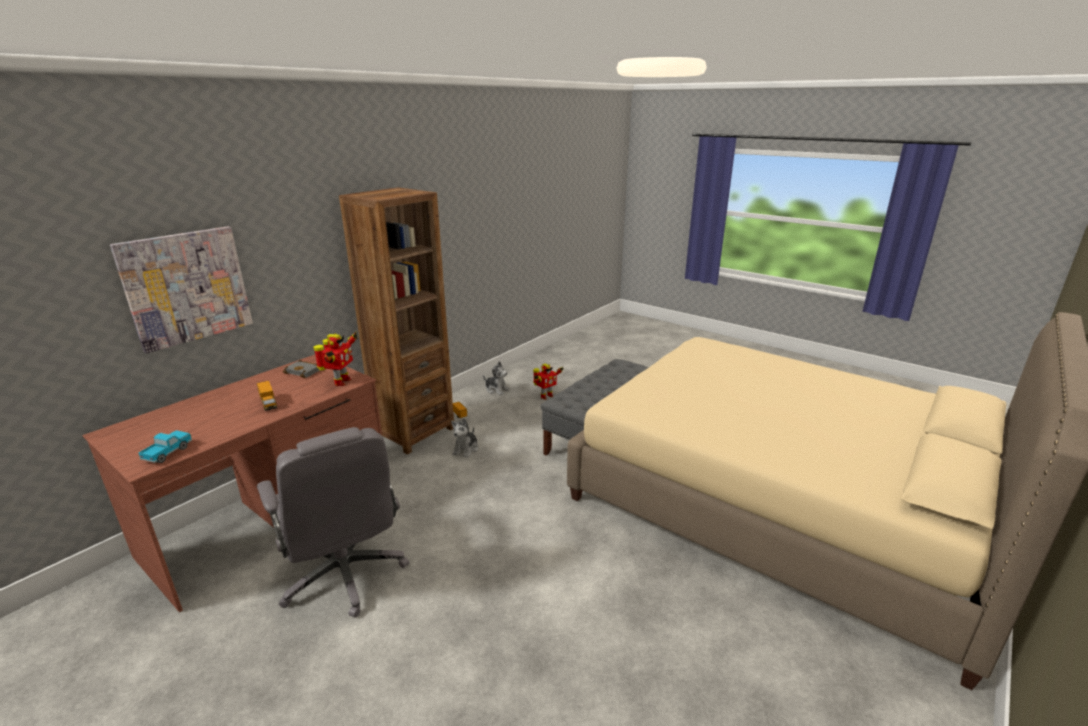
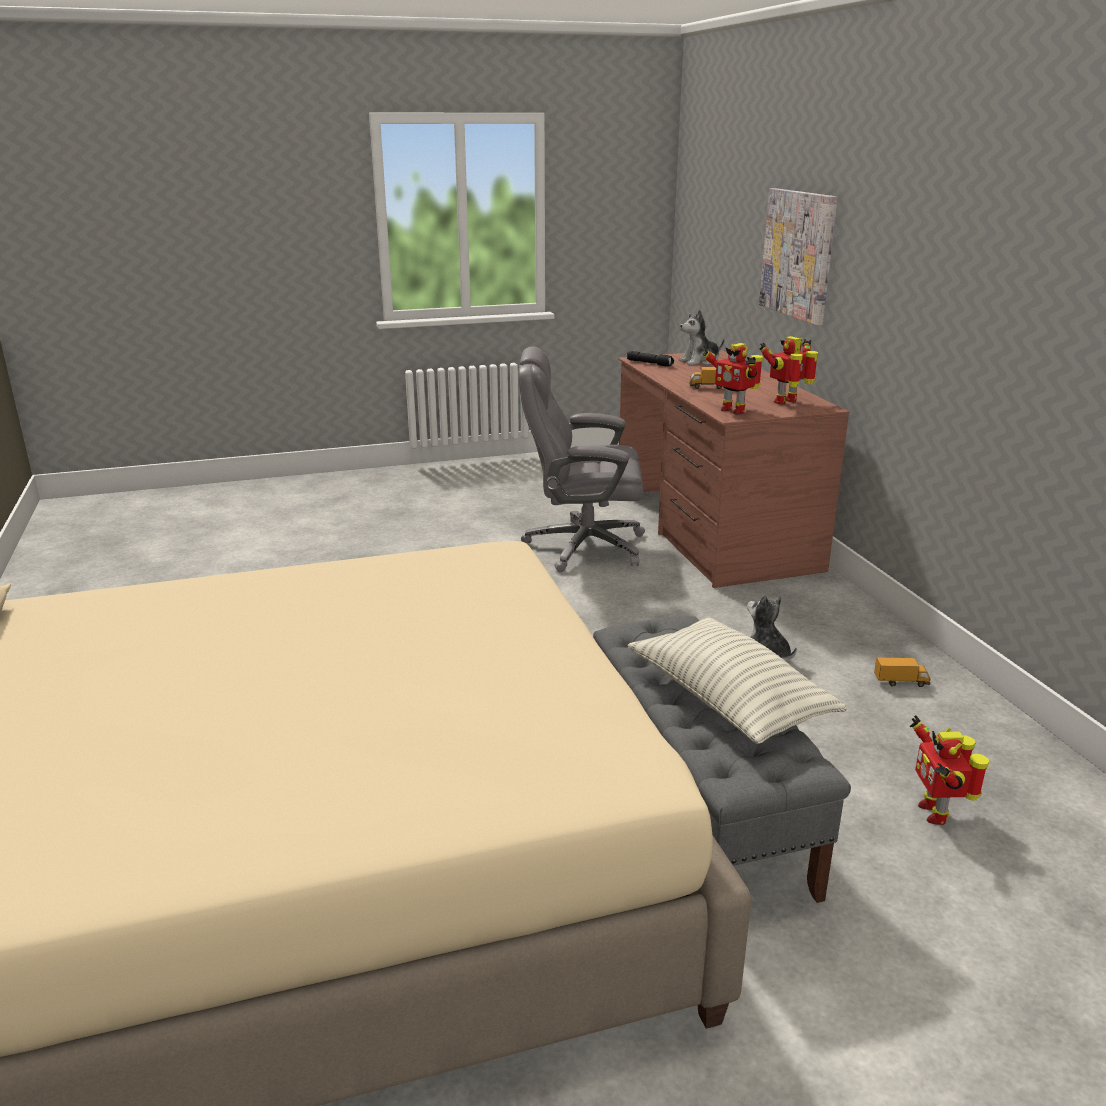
camera: 125 degrees right, 0 degrees up
toy truck [139,430,192,463] -> black flashlight [627,351,674,367]
grey book [282,360,320,378] -> toy robot [760,336,818,404]
brown bookcase [339,187,454,455] -> none
plush toy [483,361,510,395] -> plush toy moved to [679,310,725,365]
none -> pillow [627,618,847,744]

